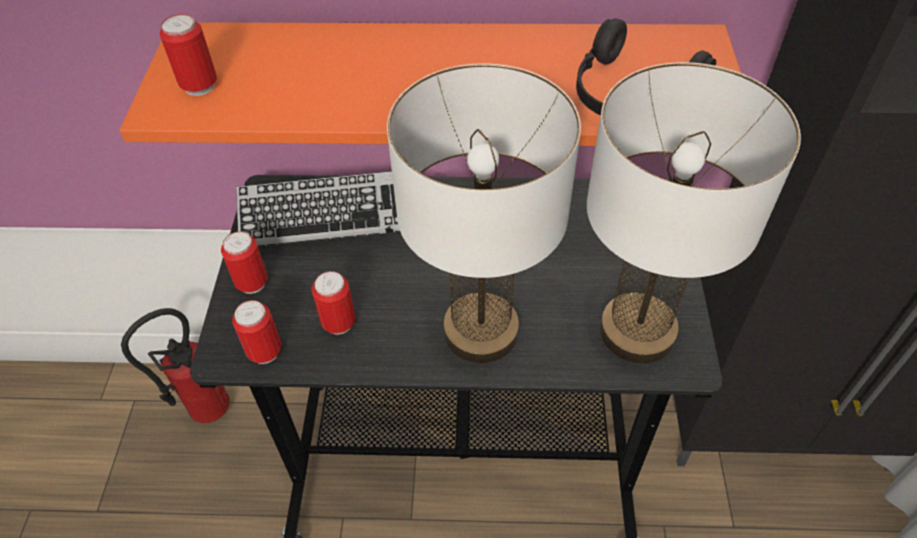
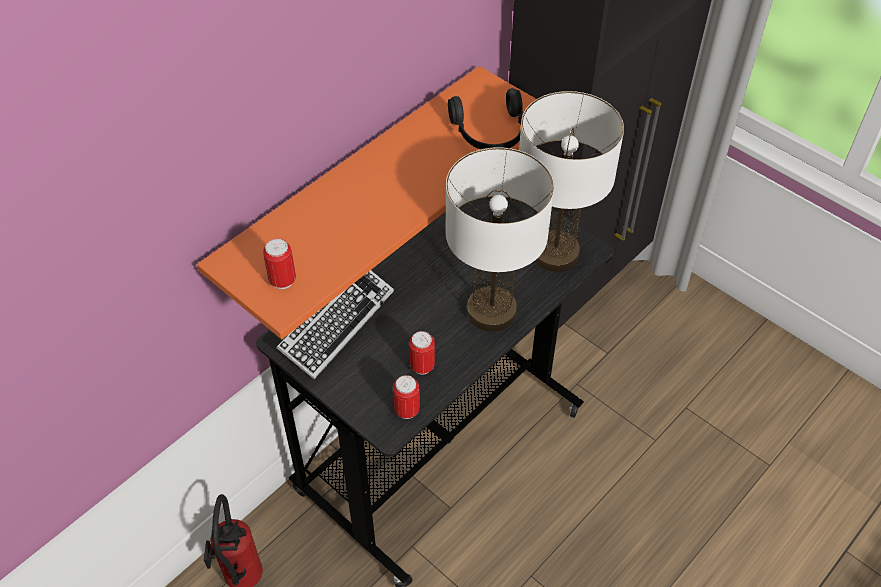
camera: 50 degrees left, 0 degrees up
can [221,232,268,294] -> none

